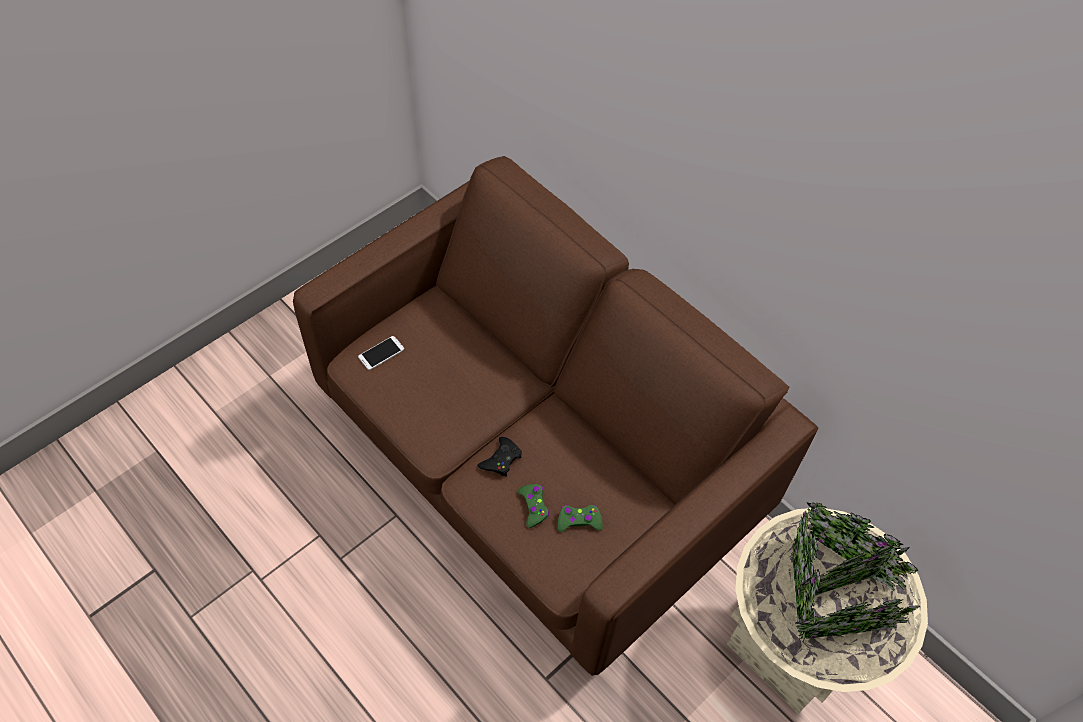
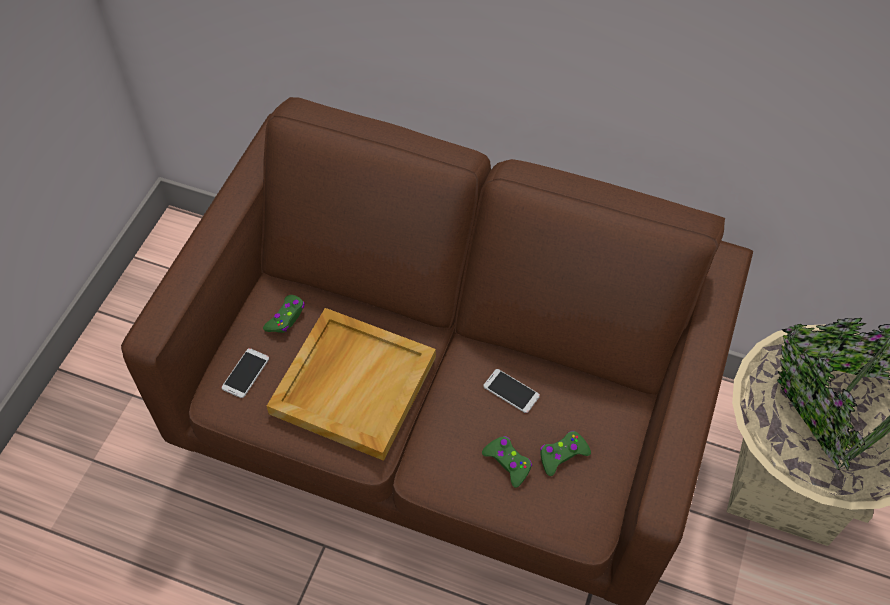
camera: 25 degrees left, 0 degrees up
black game controller [477,437,522,477] -> none
none -> green game controller [263,295,305,333]
none -> beige tray [267,308,436,461]
none -> phone [483,369,540,413]

